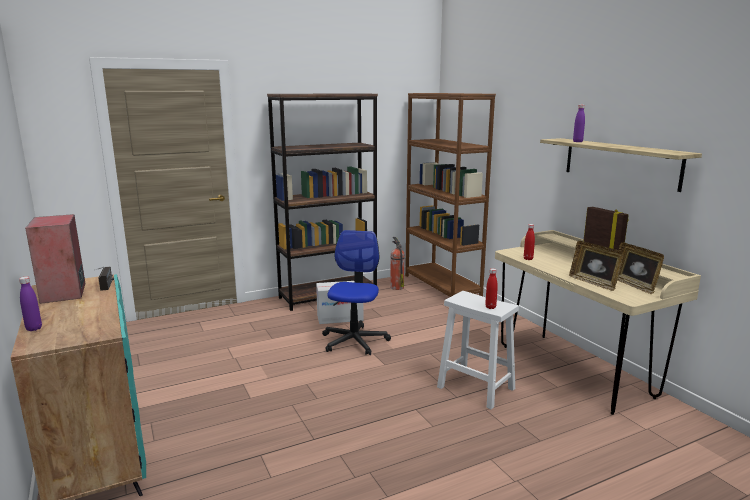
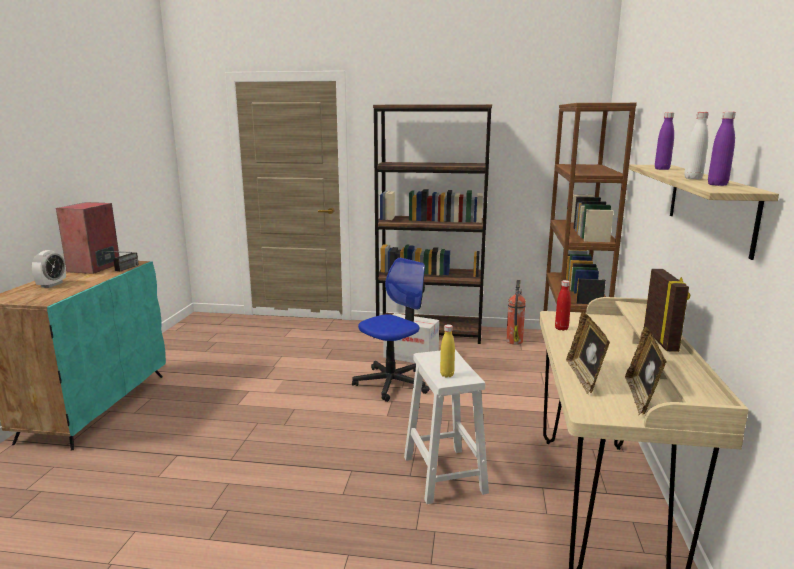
camera: 35 degrees right, 0 degrees up
purple bottle [19,277,42,331] -> purple bottle moved to [708,112,736,186]
red bottle [485,268,498,309] -> yellow bottle [440,324,455,377]
none -> alarm clock [31,250,66,288]
none -> white bottle [684,112,709,179]

